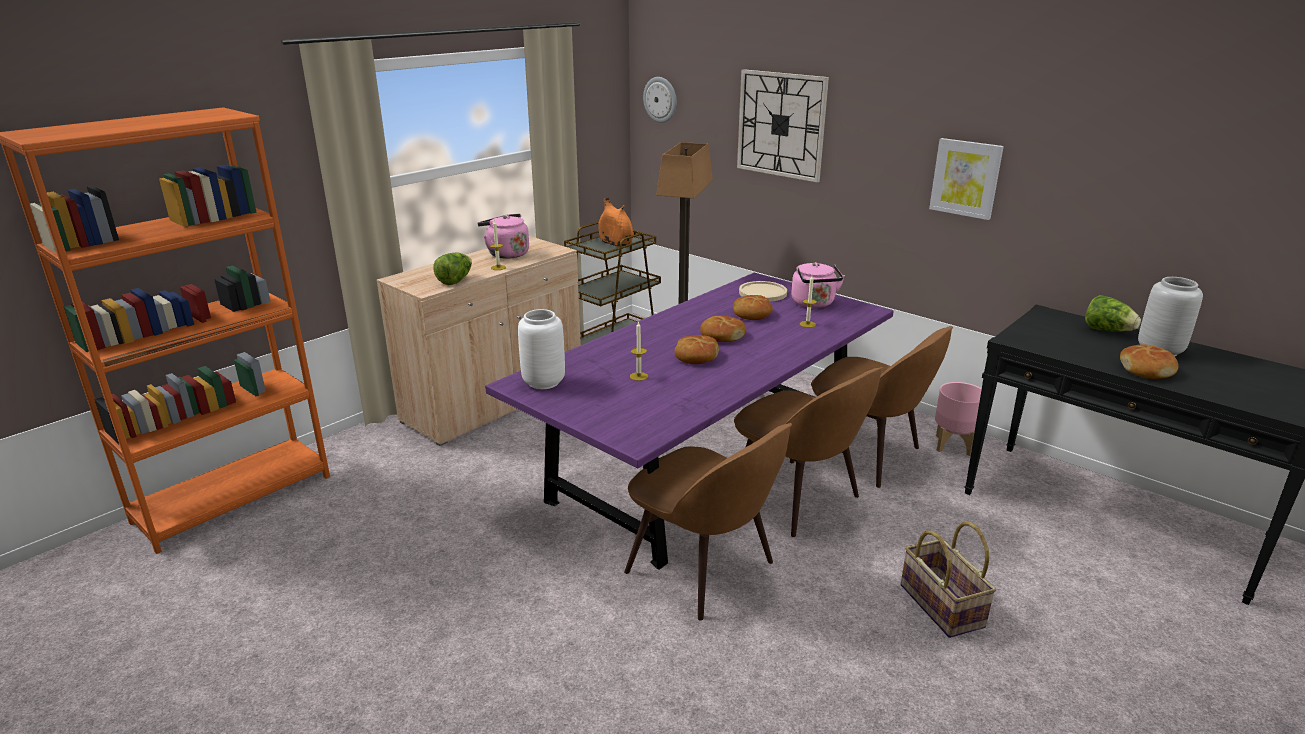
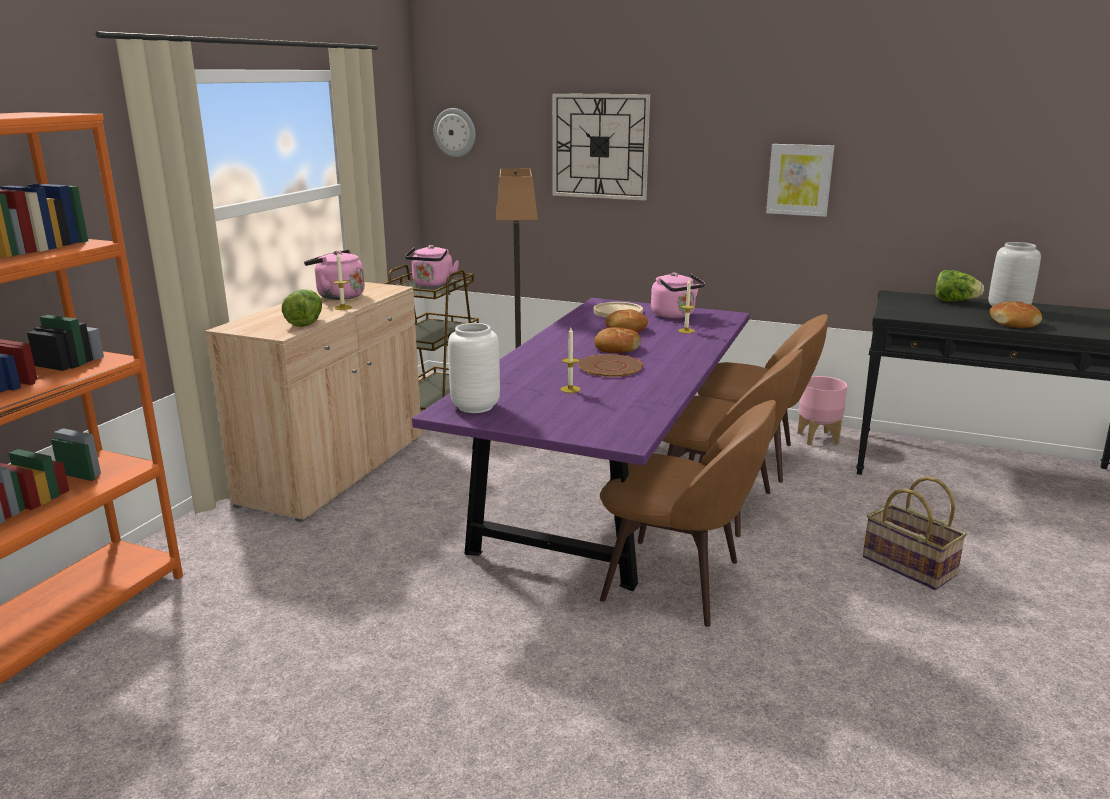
camera: 20 degrees left, 5 degrees down
orange vase [598,198,633,247] -> pink kettle [405,245,459,287]
bread [675,335,719,364] -> brown plate [578,354,643,377]

